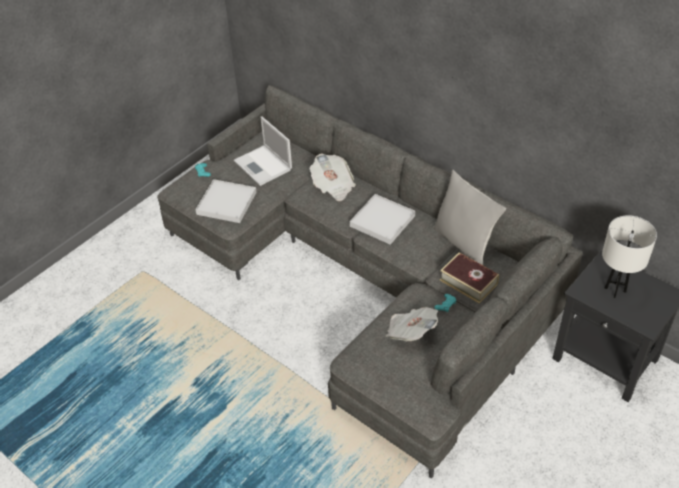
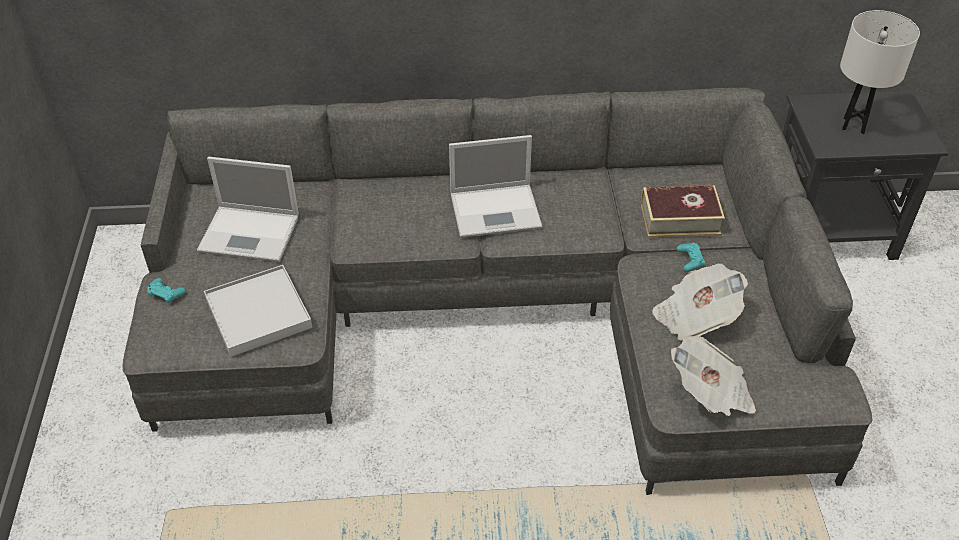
camera: 45 degrees left, 0 degrees up
newspaper [310,153,356,201] -> newspaper moved to [671,336,756,416]
white tray [350,194,415,245] -> laptop [449,135,542,238]
grey pillow [433,169,506,265] -> none

